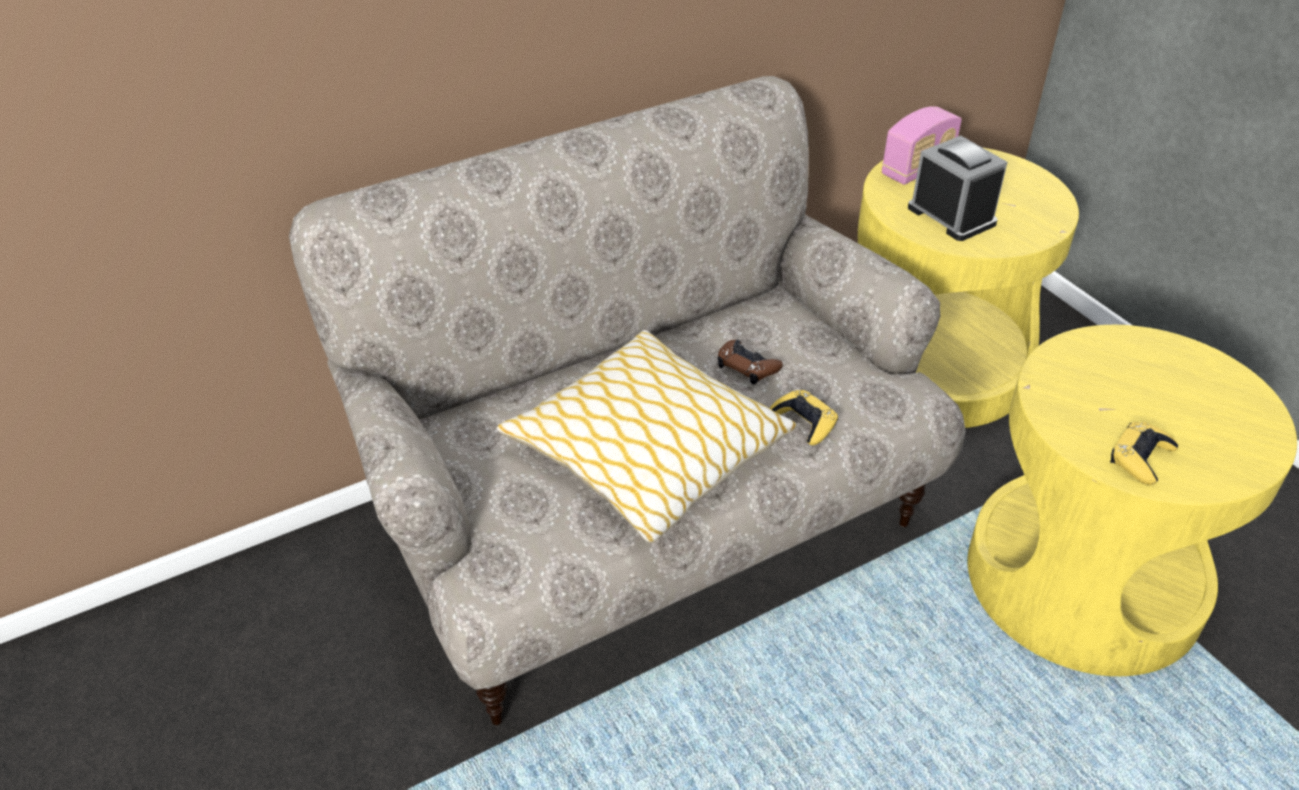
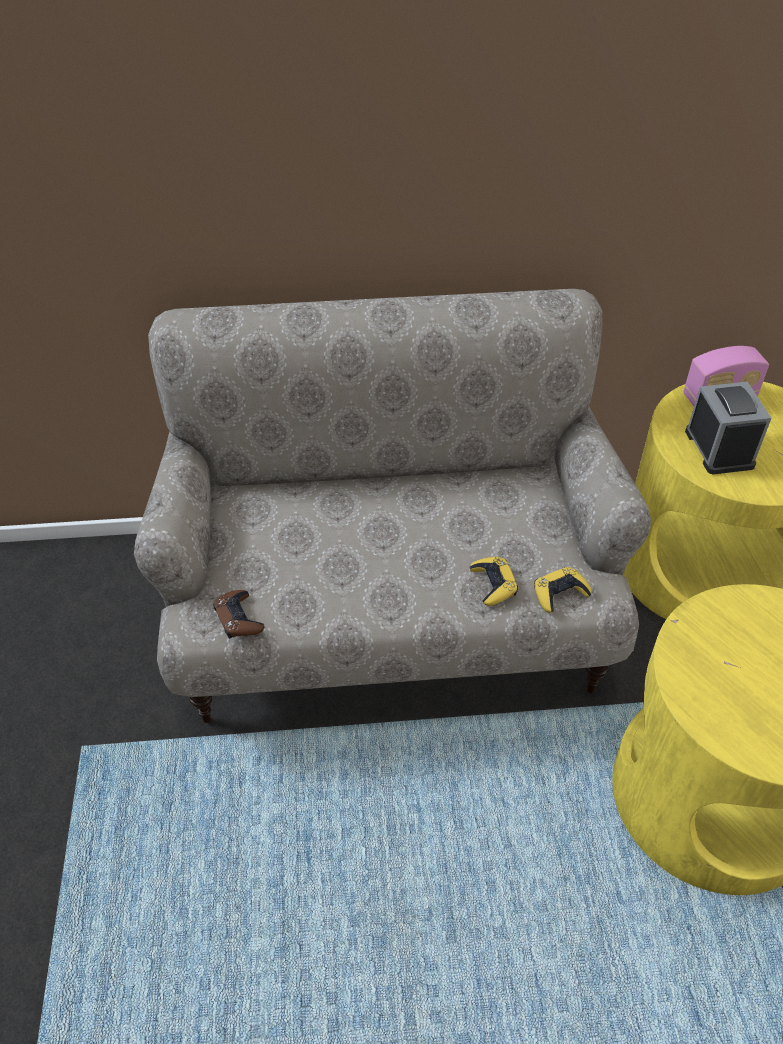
camera: 25 degrees right, 5 degrees up
pillow [496,330,797,543] -> none
brown game controller [718,340,783,385] -> brown game controller moved to [213,590,265,639]
yellow game controller [1110,422,1178,485] -> yellow game controller moved to [534,567,592,613]

